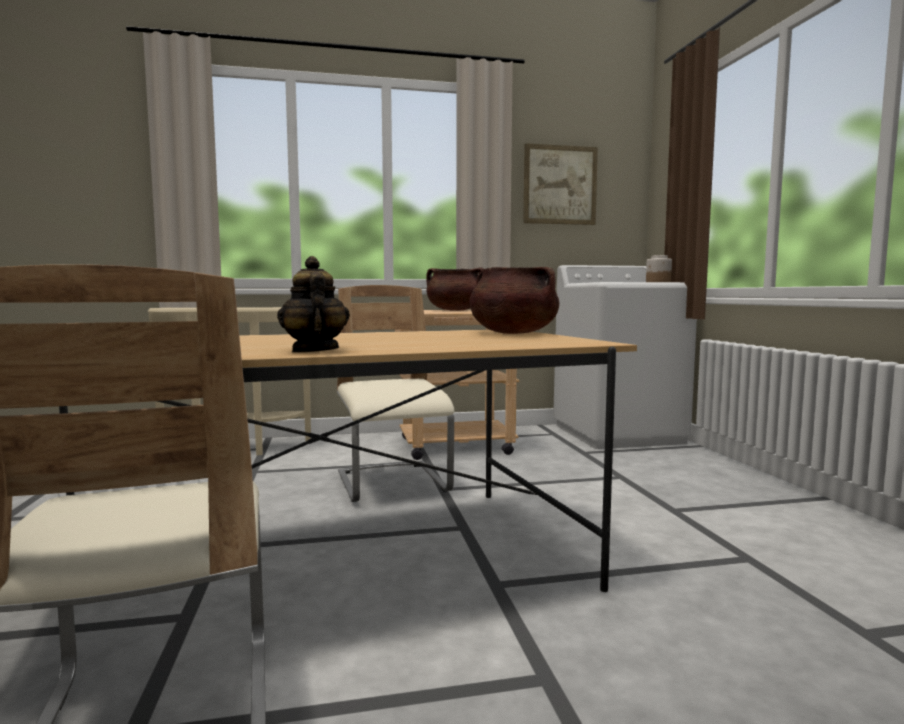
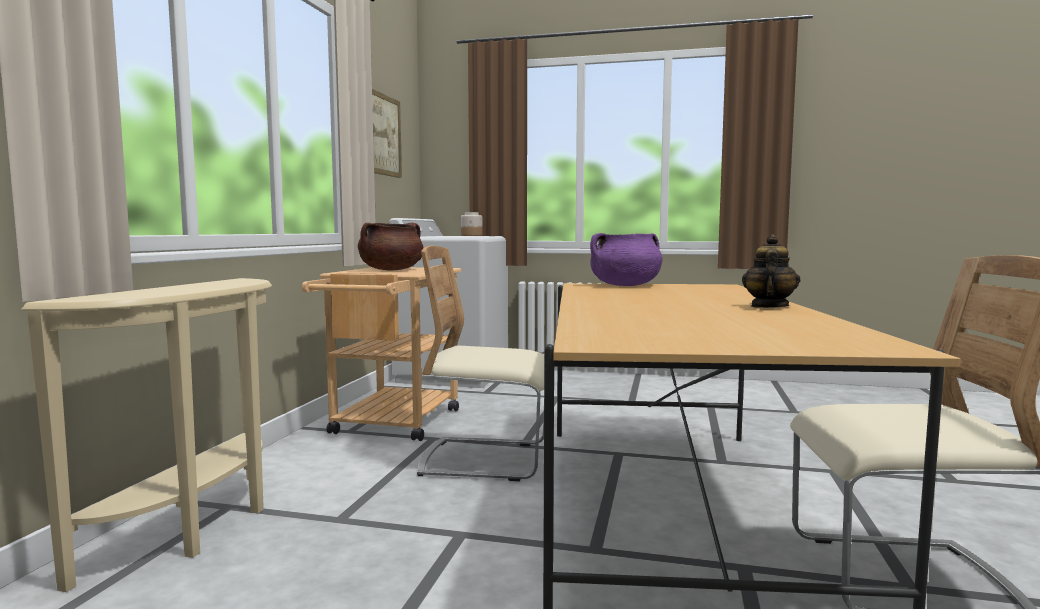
camera: 65 degrees left, 0 degrees up
teapot [277,256,350,352] -> teapot turned 105 degrees clockwise [742,234,800,308]
brown cooking pot [469,267,559,334] -> purple cooking pot [590,233,662,286]

